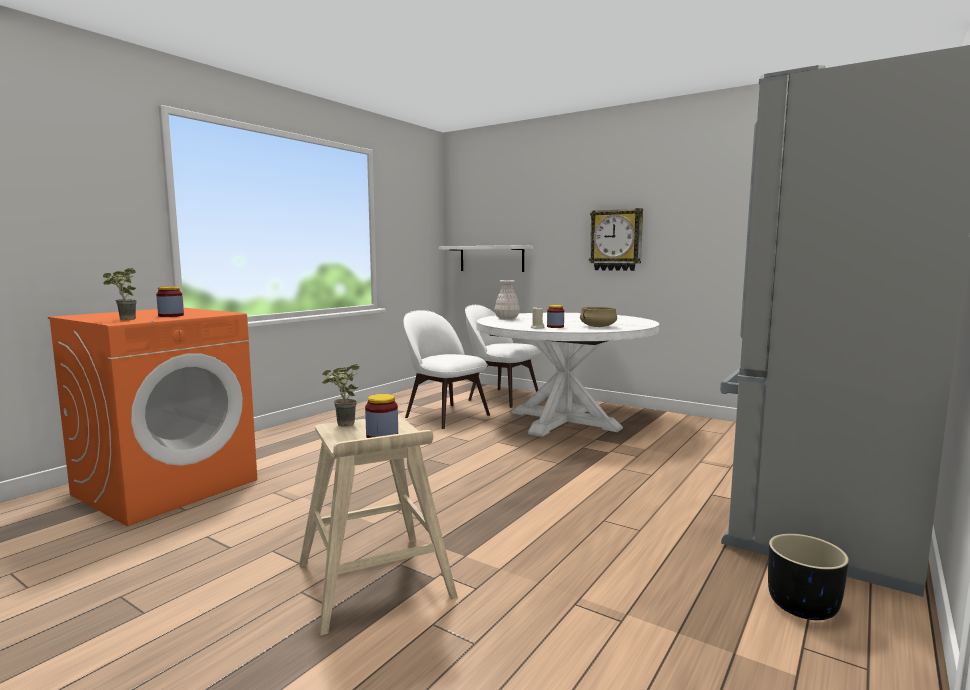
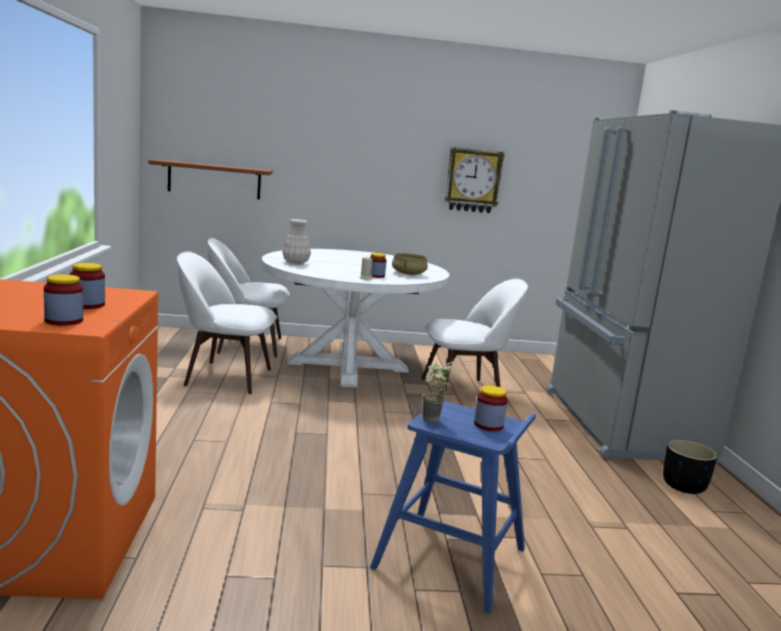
camera: 40 degrees left, 5 degrees up
potted plant [103,268,137,320] -> jar [44,274,83,325]
beige stool [299,415,458,635] -> blue stool [370,401,536,614]
white shelf [439,245,533,272] -> brown shelf [148,159,273,200]
wall clock [589,208,643,271] -> wall clock moved to [445,147,505,213]
none -> white chair [422,279,528,395]

